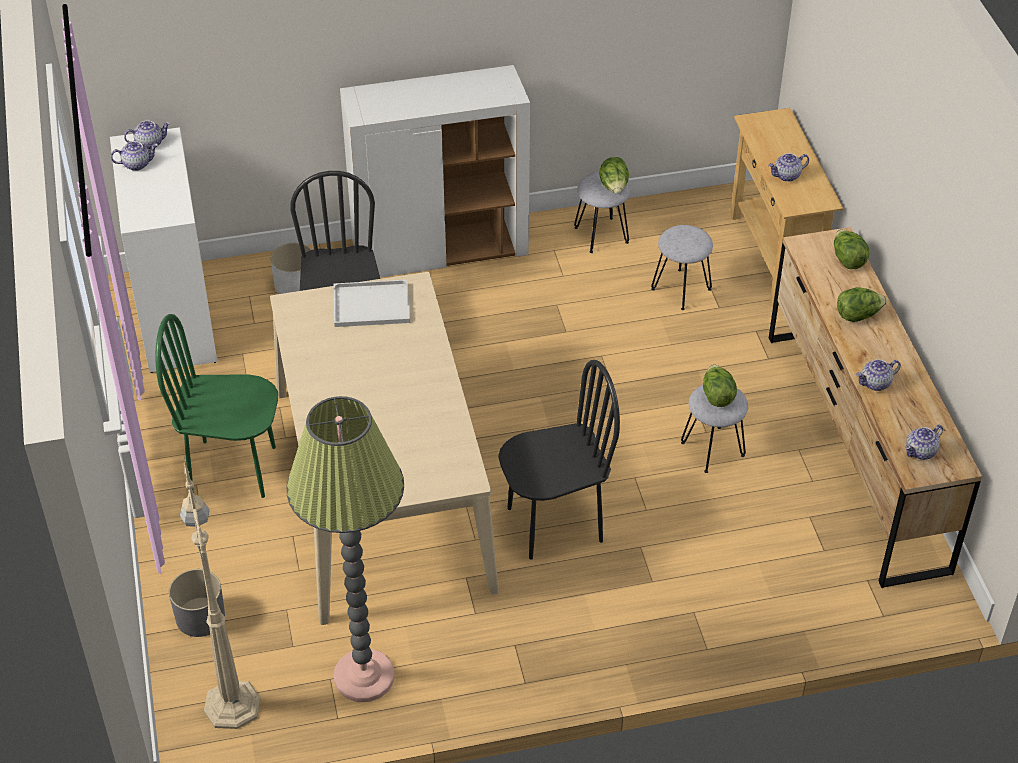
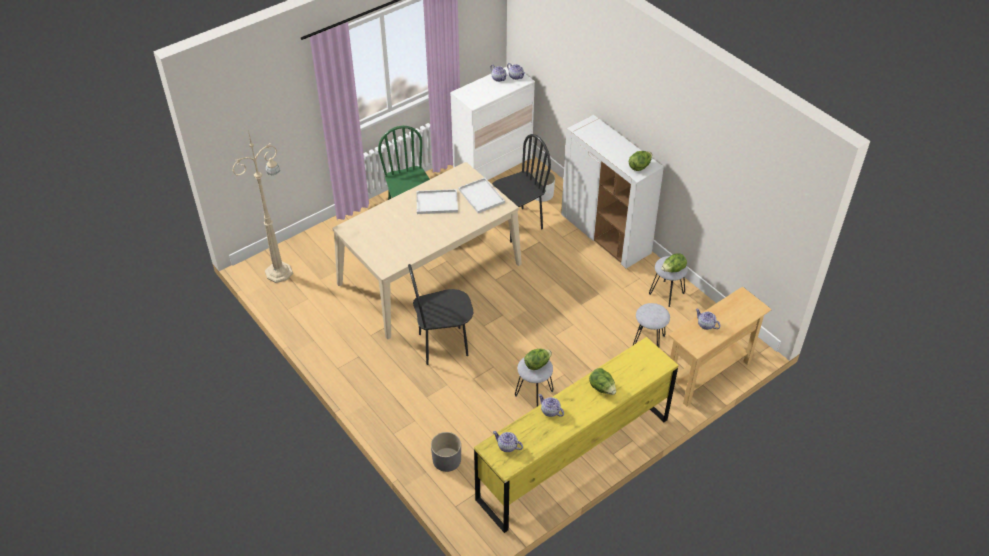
camera: 65 degrees right, 0 degrees up
grey planter [169,569,225,637] -> grey planter moved to [431,432,461,472]
floor lamp [287,396,404,702] -> none
black chair [498,360,620,560] -> black chair turned 120 degrees clockwise [408,264,473,365]
brown dresser [769,227,982,588] -> yellow dresser [474,337,679,533]
lettuce [834,230,869,269] -> lettuce moved to [629,151,652,171]
none -> white tray [416,189,458,214]

